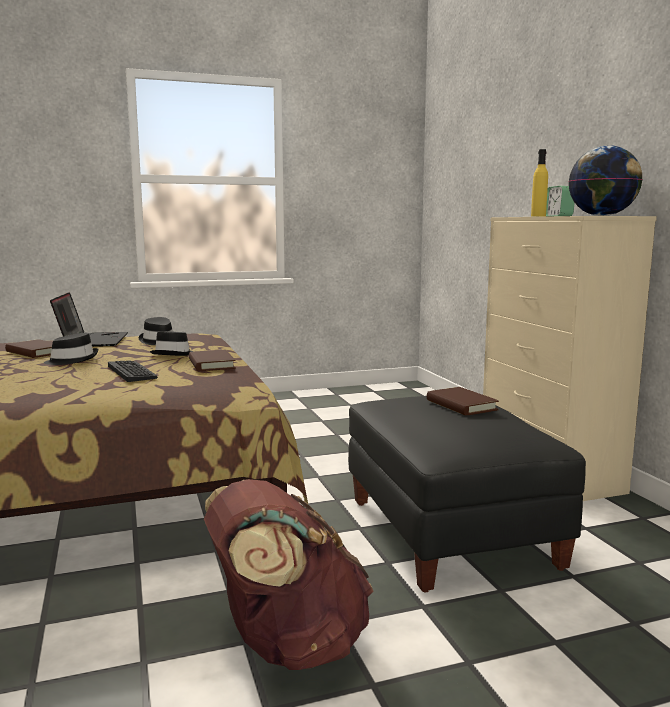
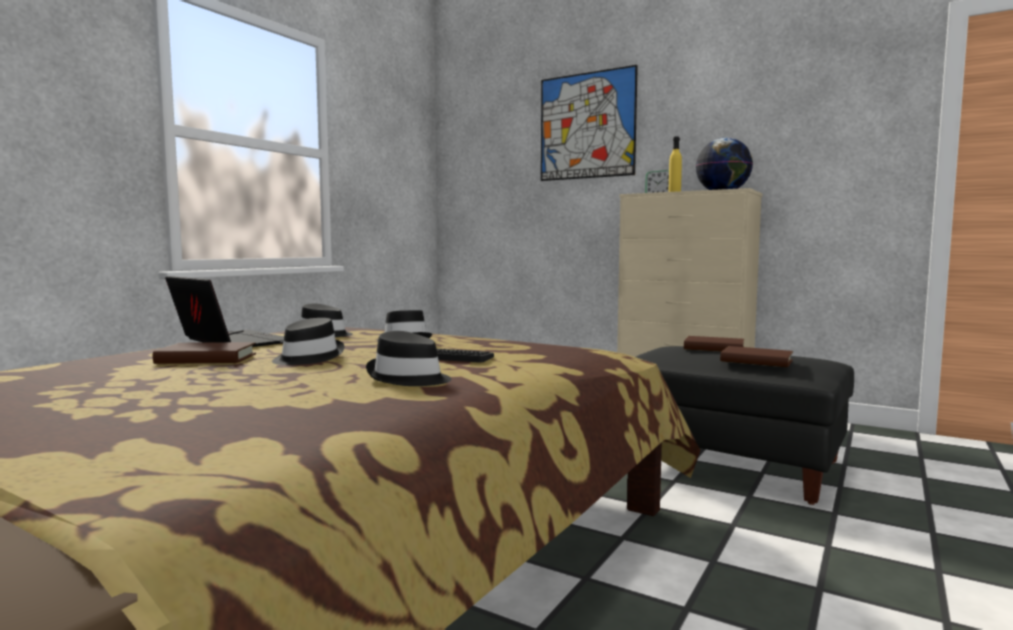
camera: 40 degrees left, 5 degrees down
brown book [189,350,236,371] -> brown book moved to [720,346,793,367]
brown backpack [204,479,374,670] -> none
none -> black hat [366,331,452,386]
none -> picture [541,65,638,181]

